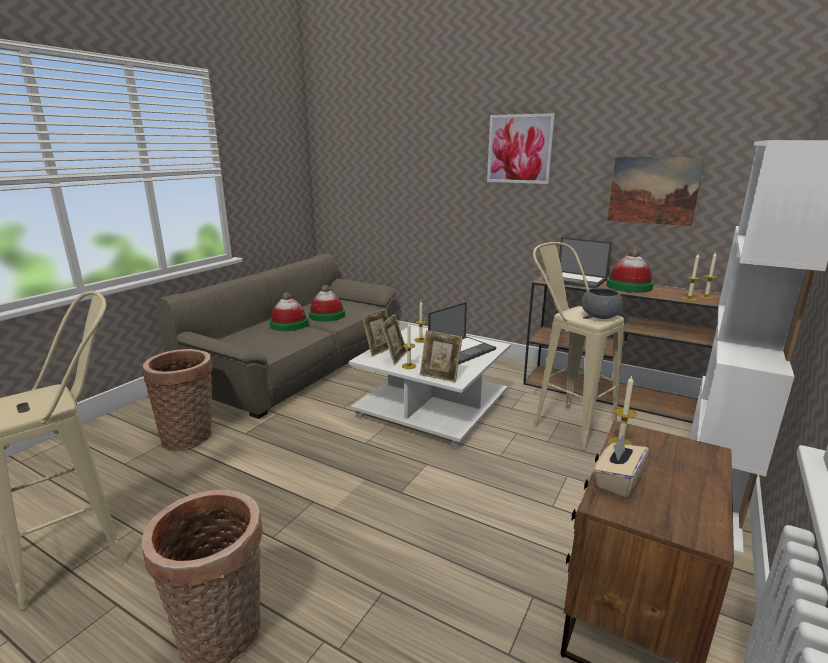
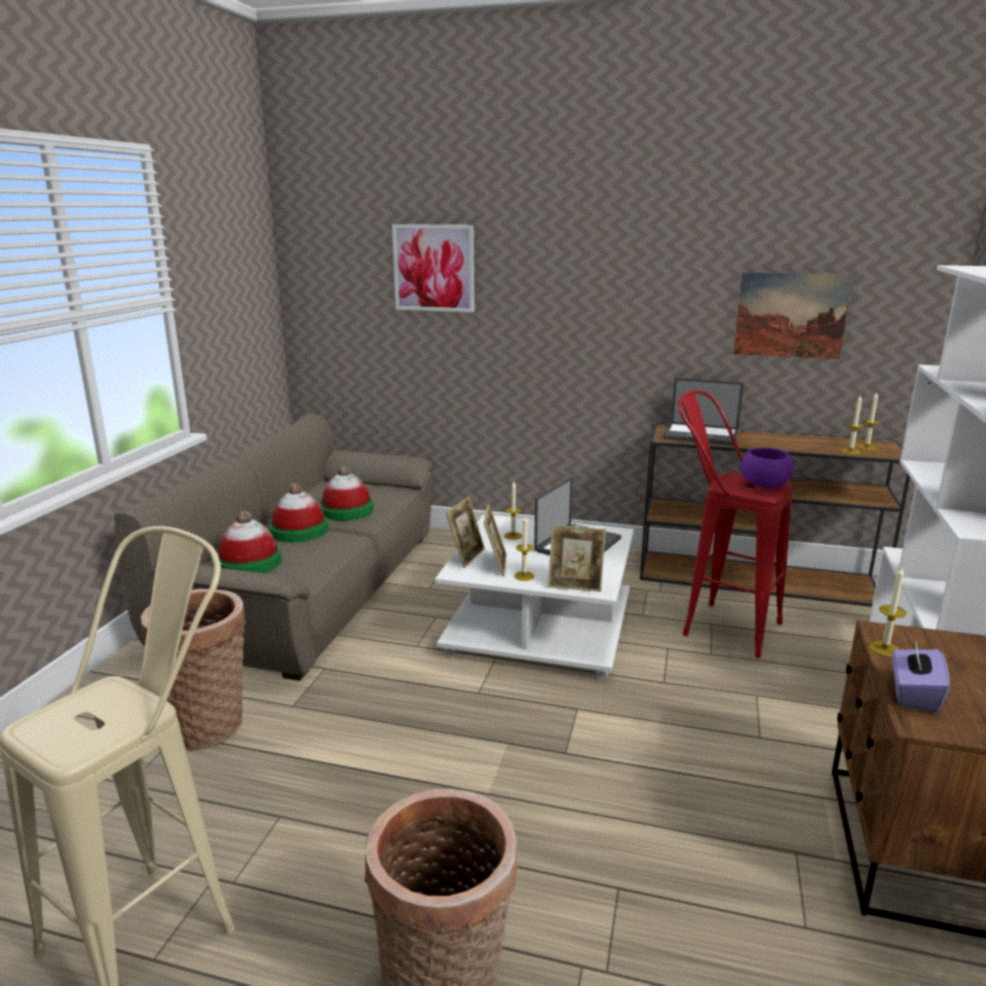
camera: 15 degrees left, 0 degrees up
picture [487,113,555,184] -> picture moved to [392,224,474,312]
beige stool [533,242,624,450] -> red stool [677,390,792,658]
grey bowl [582,288,623,319] -> purple bowl [741,448,794,488]
beige tissue box [594,435,649,499] -> purple tissue box [892,642,950,713]
hat [606,249,654,293] -> hat moved to [217,511,282,573]

